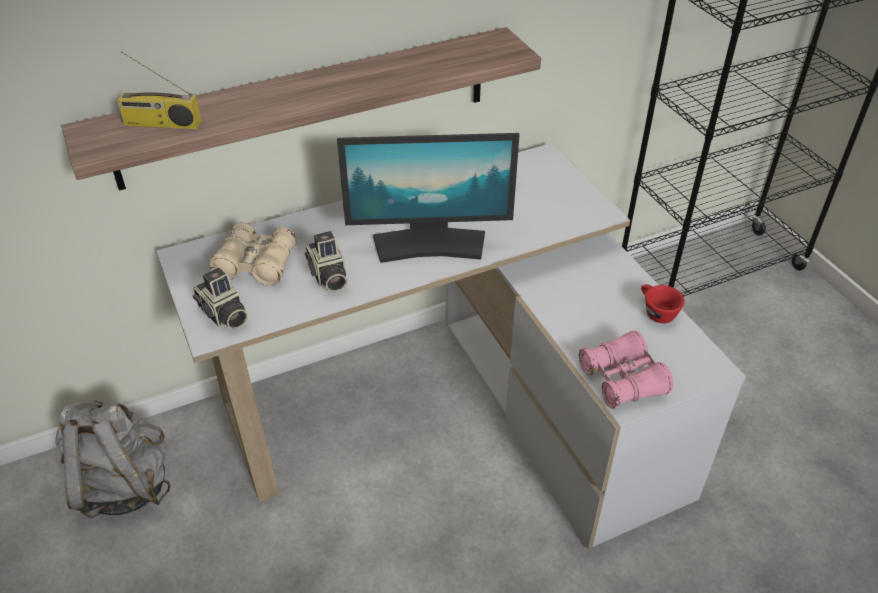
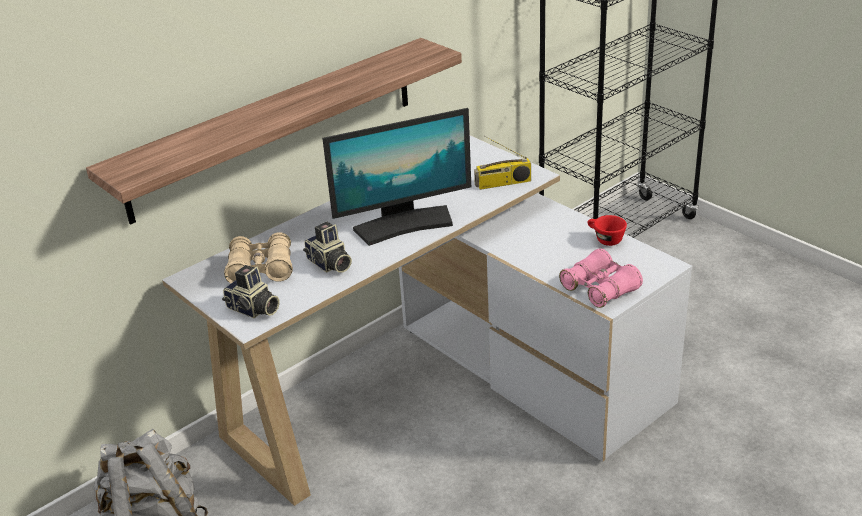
camera: 15 degrees left, 10 degrees down
radio [115,52,201,129] -> radio moved to [474,136,531,190]

